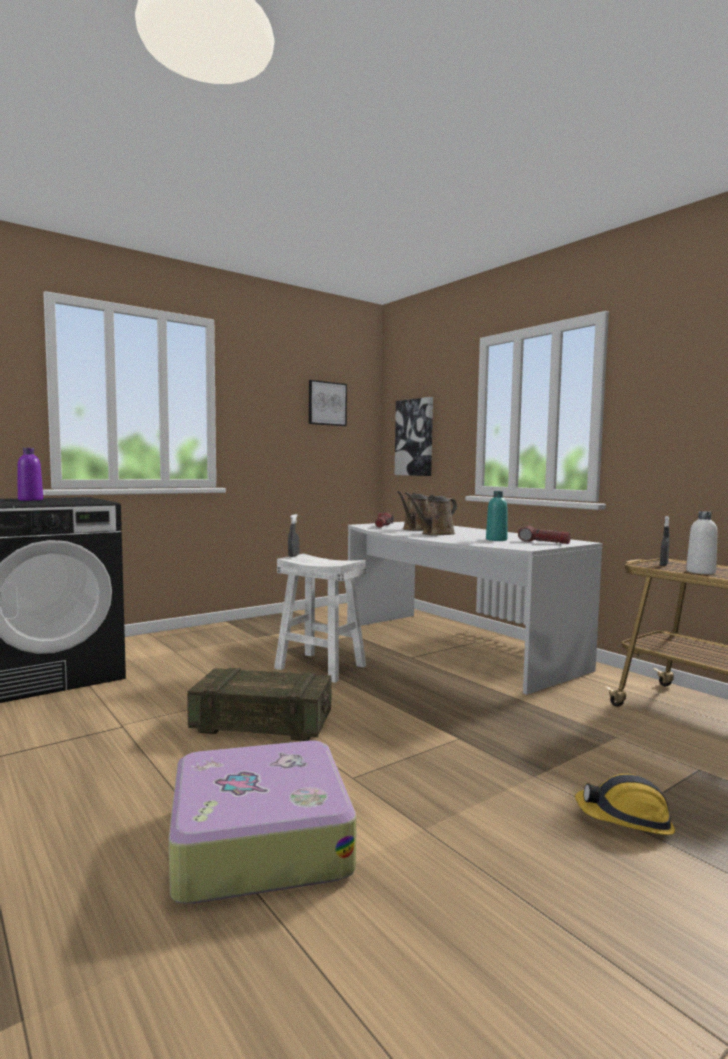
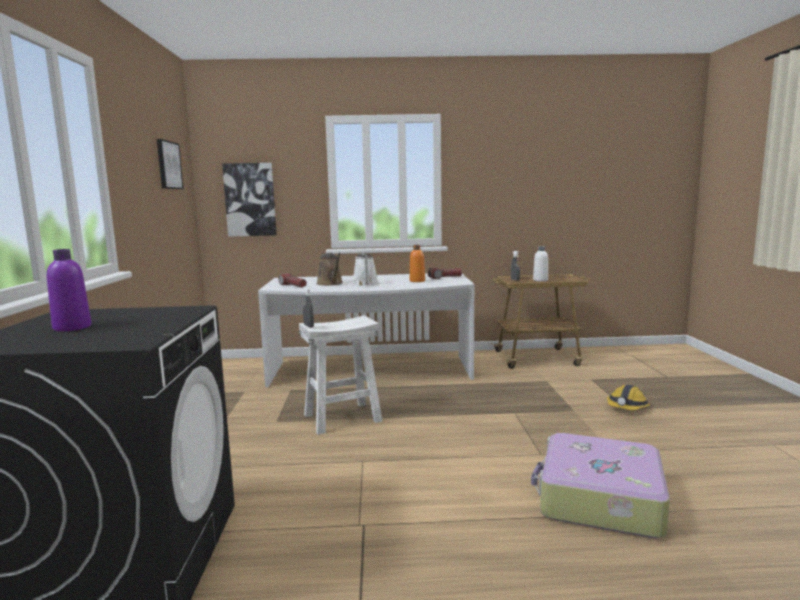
camera: 55 degrees left, 5 degrees up
crate [187,668,332,741] -> none
brown watering can [405,492,457,535] -> white watering can [352,253,379,286]
turquoise bottle [486,491,507,541] -> orange bottle [410,245,425,282]

